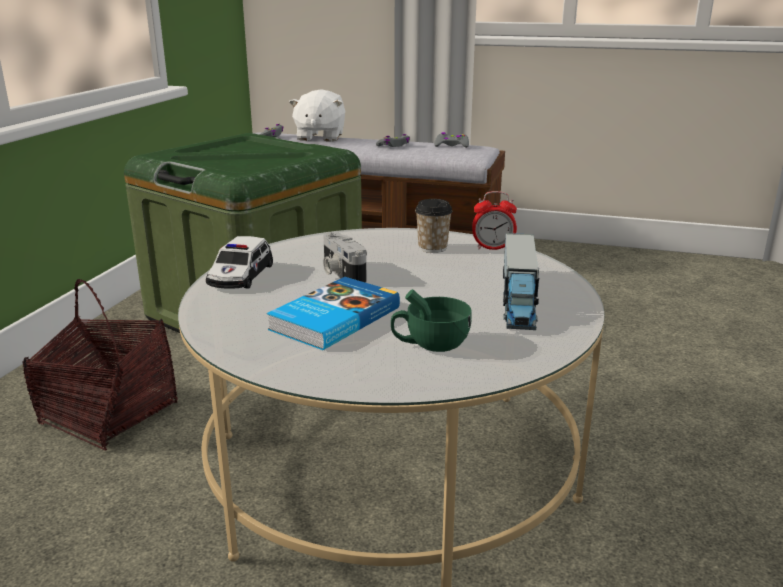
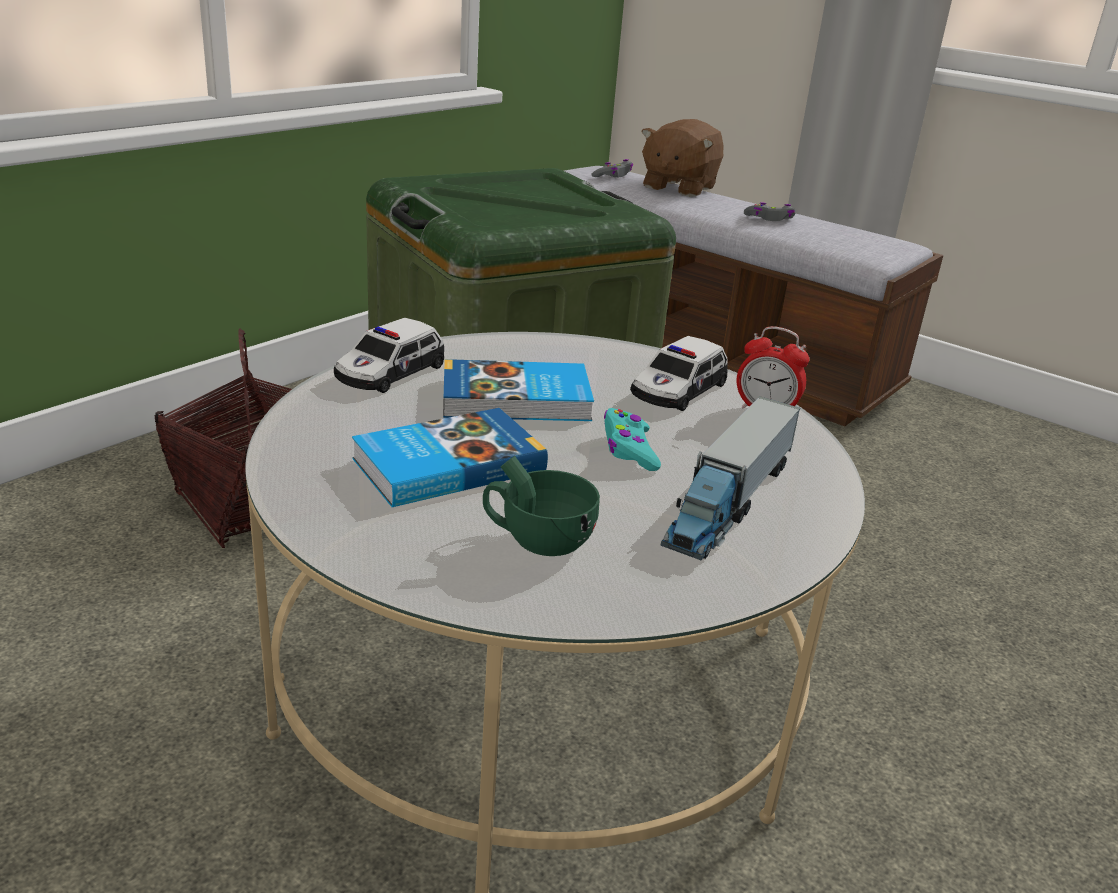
camera: 20 degrees right, 5 degrees up
white plush toy [289,89,345,142] -> brown plush toy [641,119,724,197]
camera [323,232,367,283] -> book [443,359,594,421]
cup [415,199,453,253] -> toy car [630,336,728,411]
grey game controller [434,132,469,148] -> none
none -> turquoise game controller [604,408,661,471]

